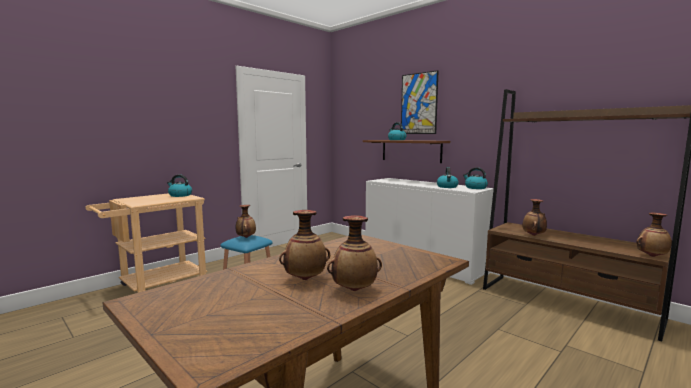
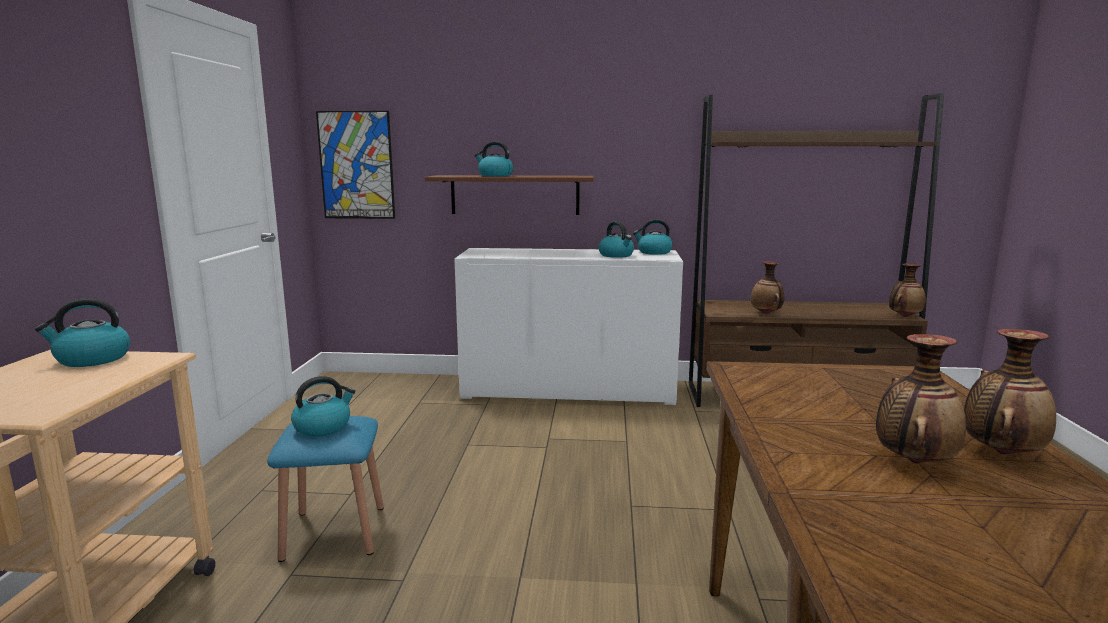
camera: 40 degrees left, 5 degrees up
vase [236,205,256,238] -> kettle [291,376,355,436]
picture [401,70,439,134] -> picture moved to [316,111,395,219]

